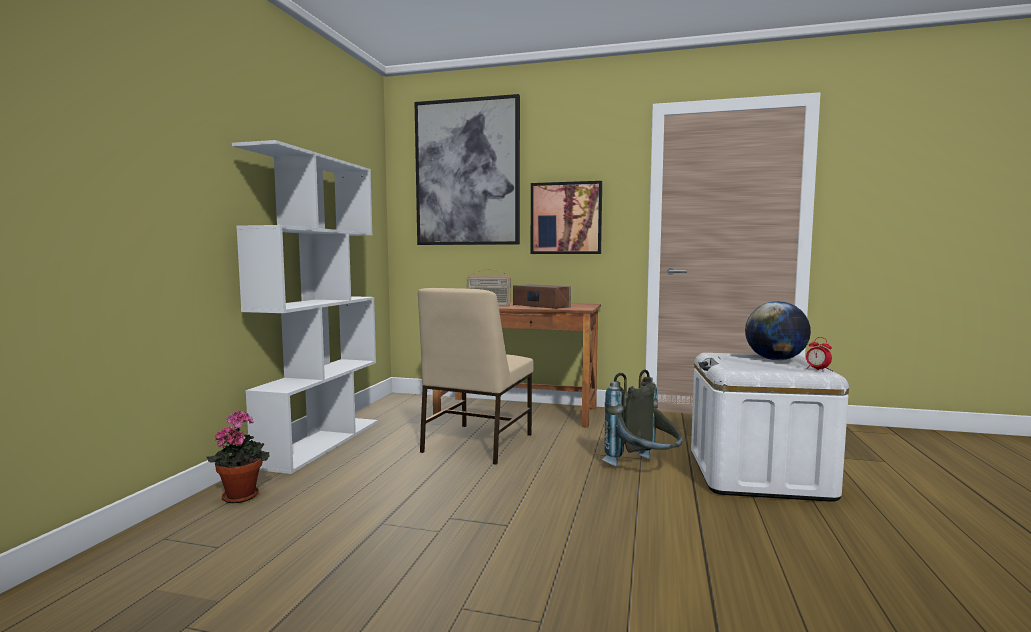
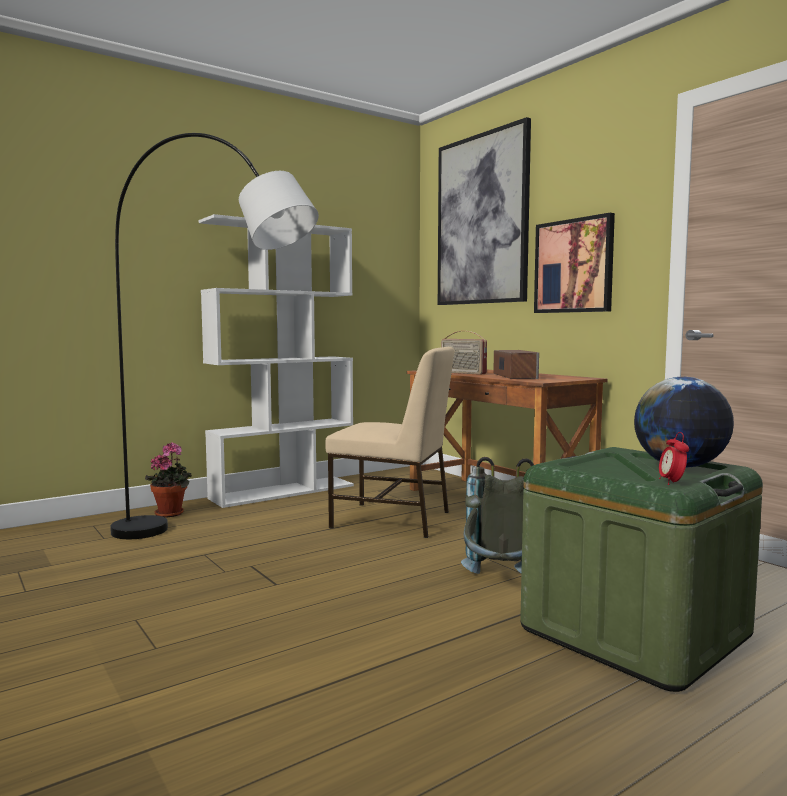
camera: 40 degrees right, 0 degrees up
beige chair [418,288,534,465] -> beige chair turned 135 degrees counterclockwise [325,347,454,538]
white storage box [691,353,849,502] -> green storage box [520,447,763,692]
none -> grey floor lamp [110,133,319,539]

